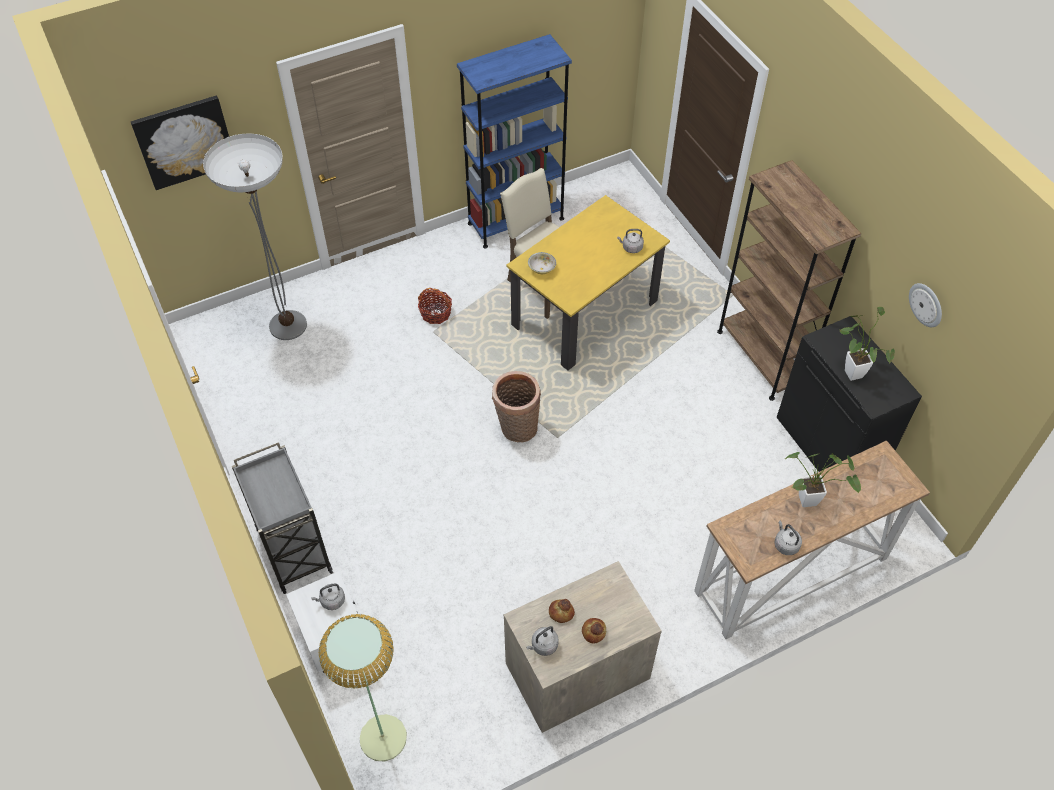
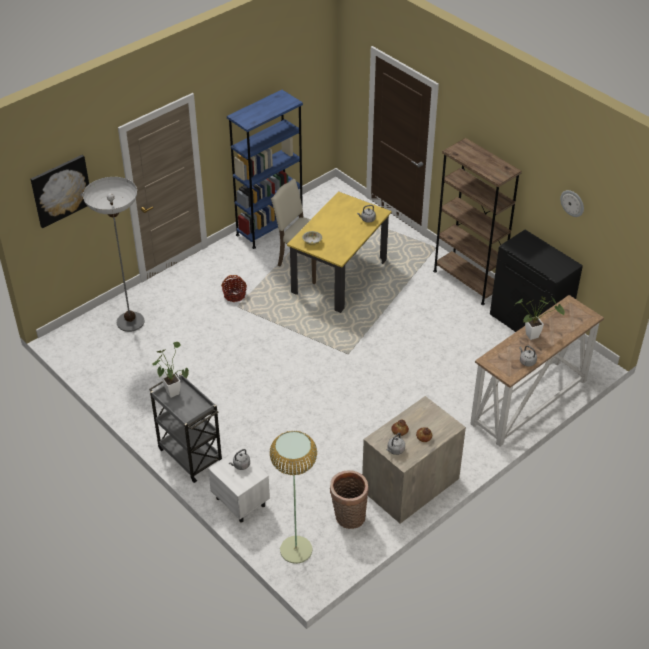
camera: 15 degrees left, 10 degrees down
basket [492,371,541,442] -> basket moved to [330,470,369,529]
potted plant [840,307,895,381] -> potted plant moved to [152,342,189,398]

